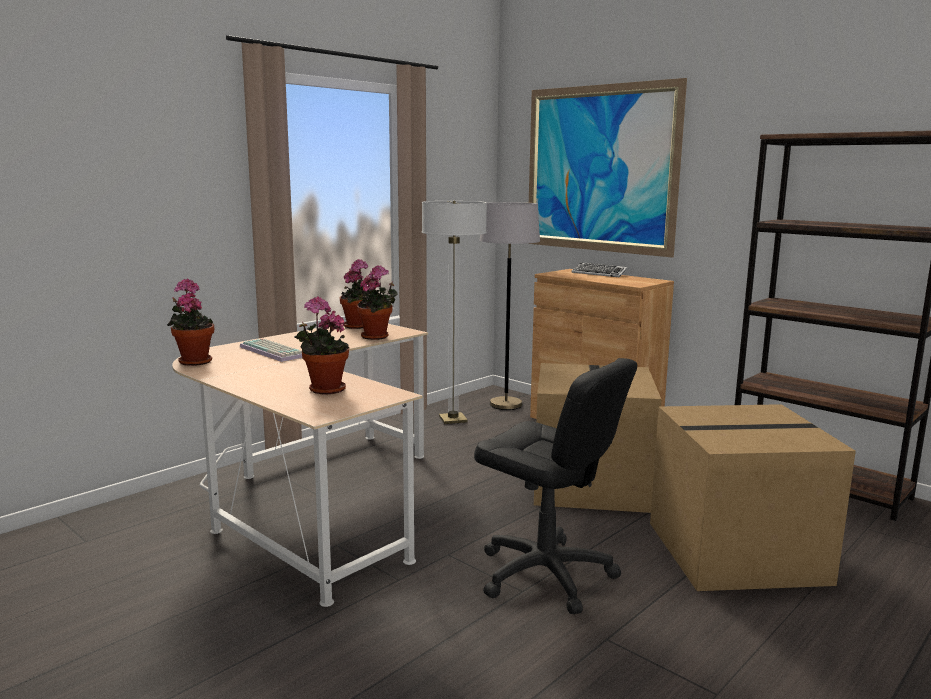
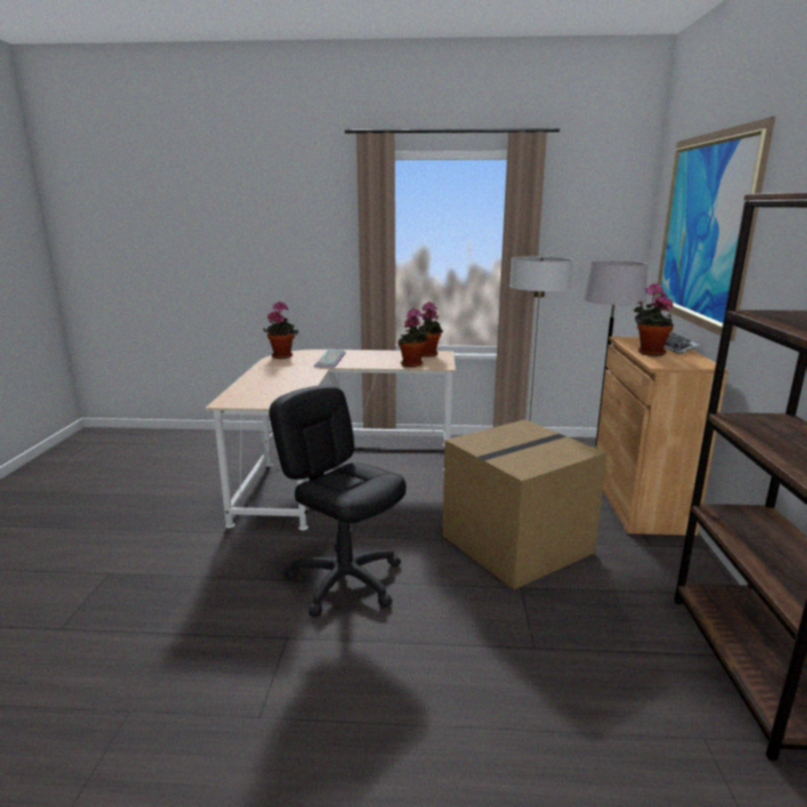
camera: 50 degrees right, 5 degrees up
potted plant [294,296,349,394] -> potted plant moved to [633,283,674,356]
black office chair [474,358,637,614] -> black office chair turned 135 degrees clockwise [269,385,406,617]
cardboard box [650,404,856,591] -> none

